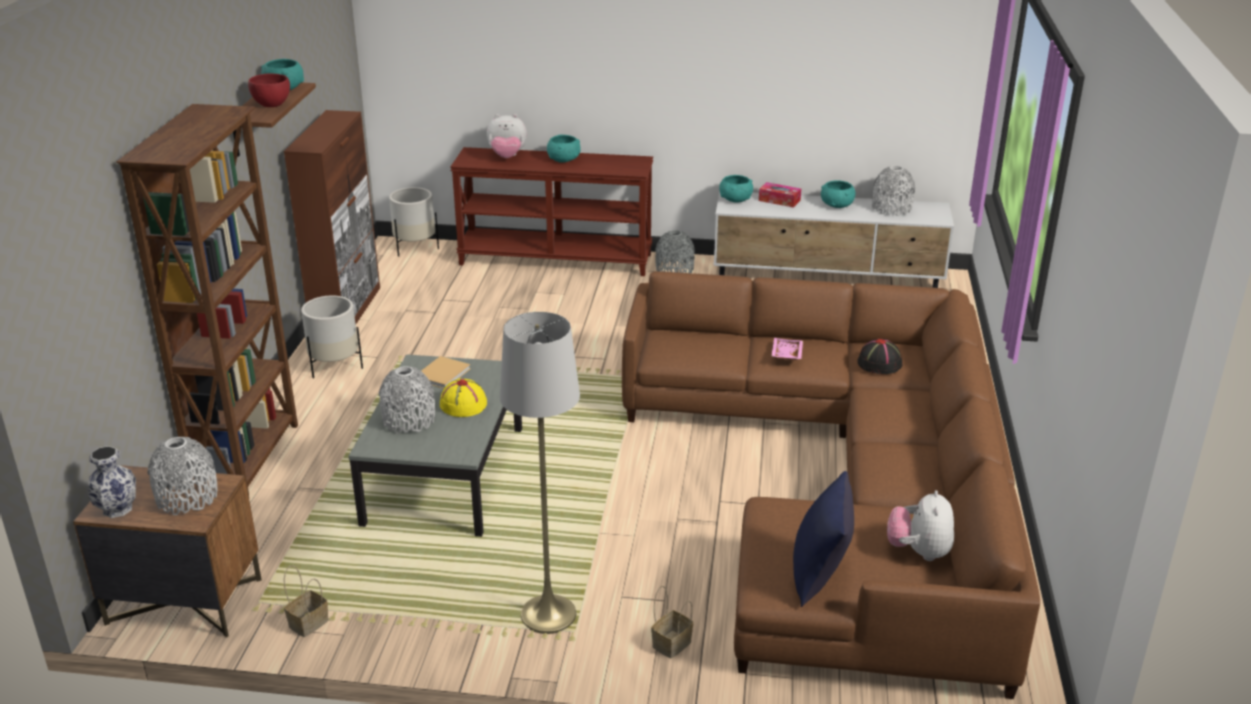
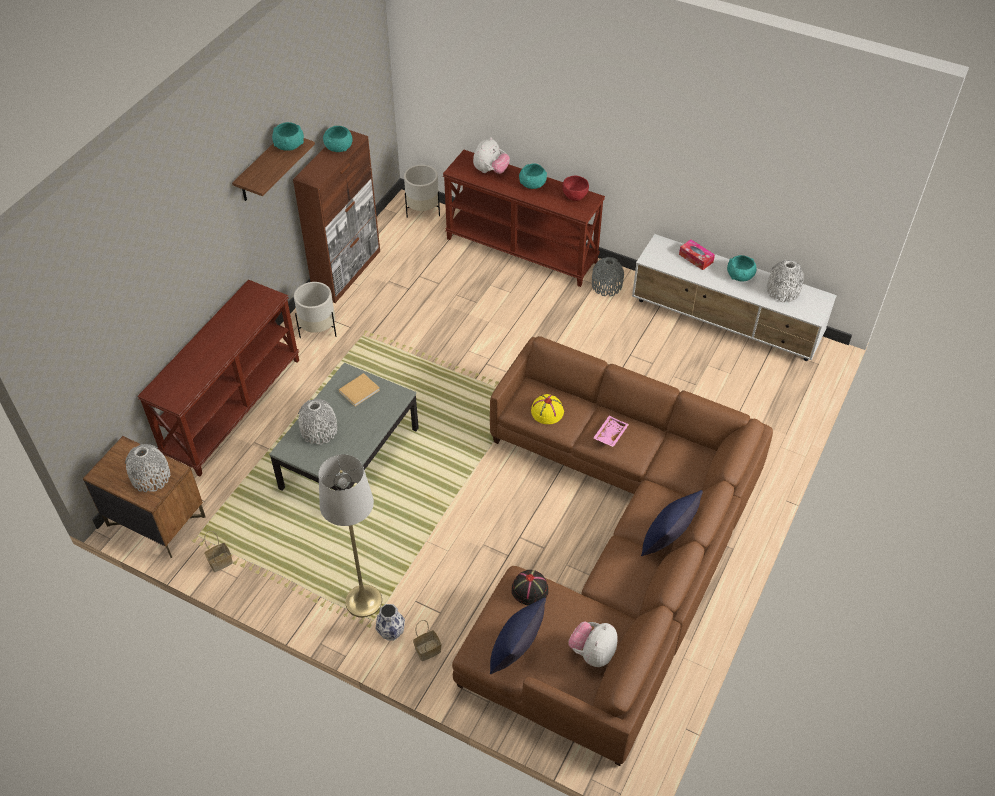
camera: 20 degrees right, 20 degrees up
vase [88,446,136,518] -> vase moved to [375,604,405,641]
brown bookcase [116,104,298,496] -> brown console table [137,280,299,476]
red bowl [248,73,290,107] -> red bowl moved to [562,176,589,201]
yellow hat [440,378,487,417] -> yellow hat moved to [531,394,564,424]
plush toy [487,114,527,158] -> plush toy turned 75 degrees counterclockwise [473,137,510,174]
turquoise bowl [719,175,753,203] -> turquoise bowl moved to [323,126,353,152]
black hat [857,339,902,374] -> black hat moved to [511,570,548,606]
none -> blue pillow [641,490,703,556]

